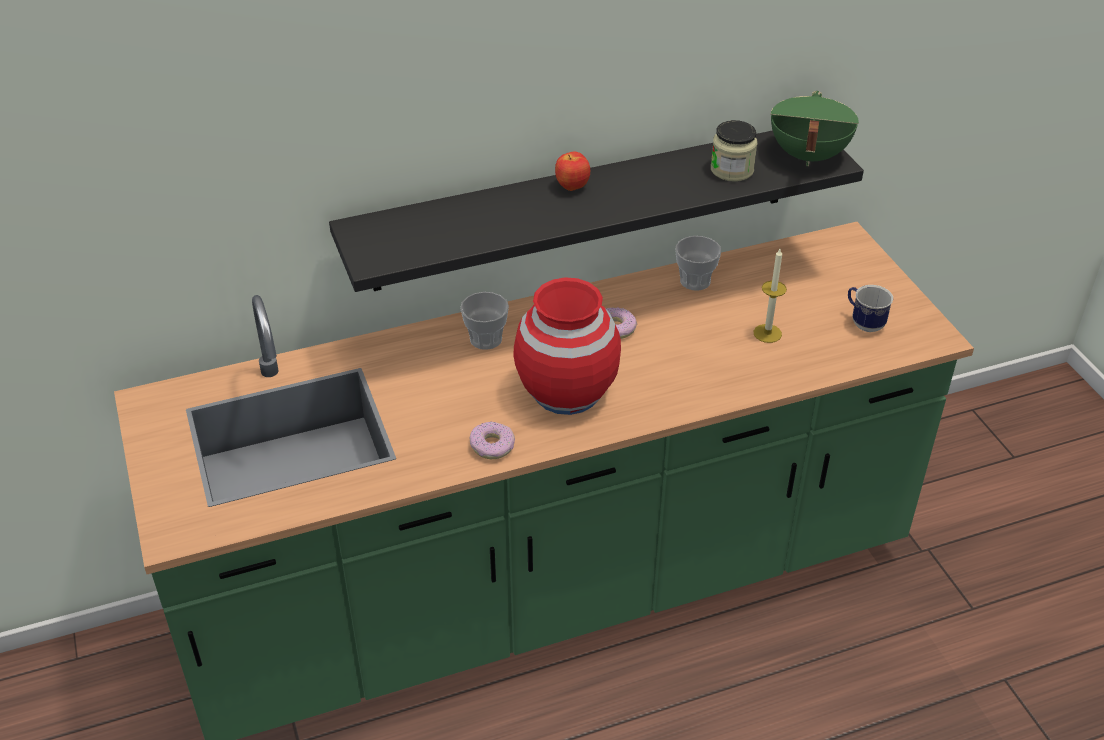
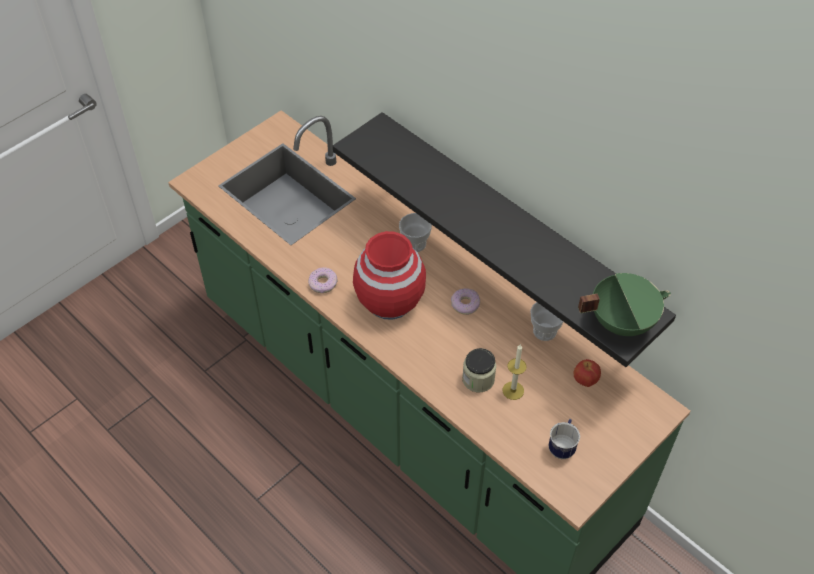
camera: 65 degrees right, 10 degrees up
apple [555,151,590,191] -> apple moved to [573,359,601,387]
jar [711,120,757,182] -> jar moved to [462,348,496,392]

